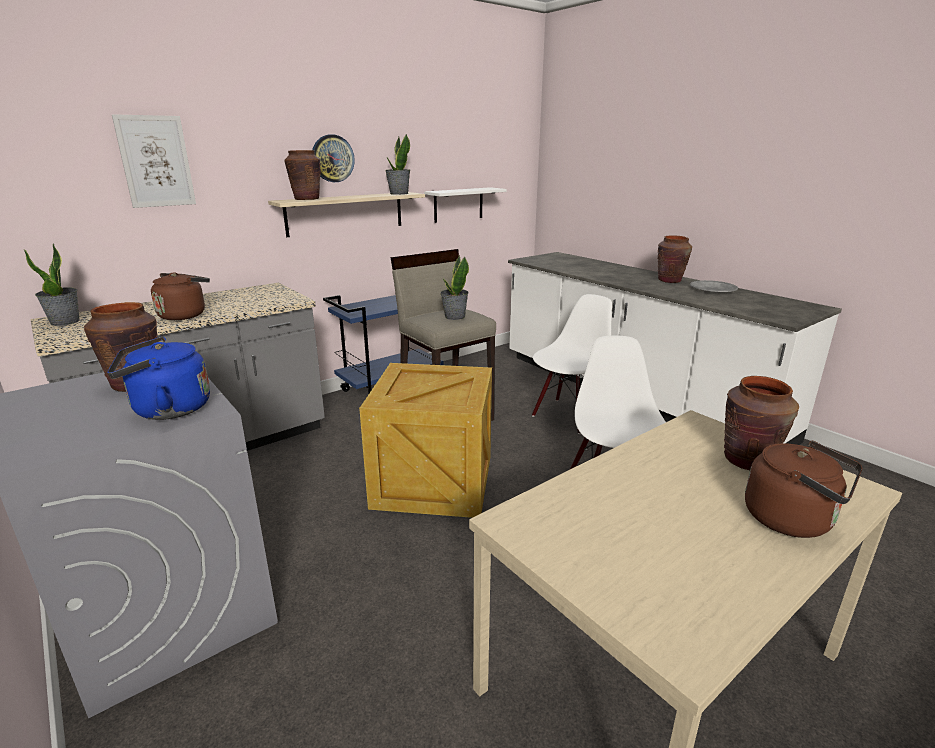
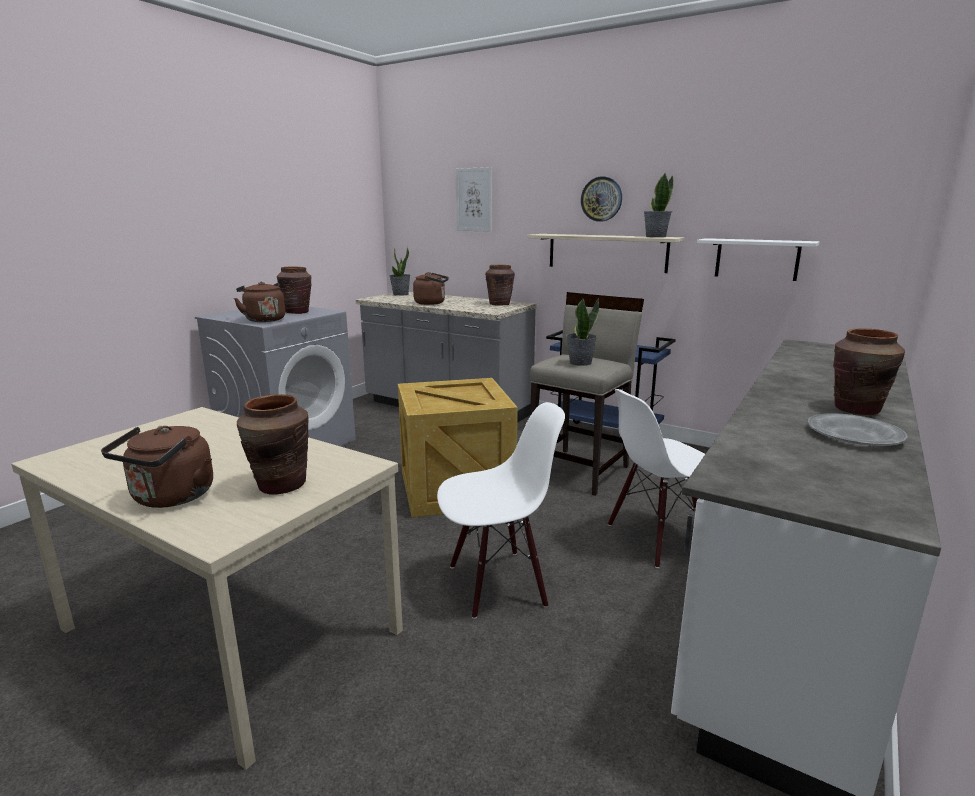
camera: 70 degrees right, 5 degrees down
blue kettle [107,337,210,420] -> brown kettle [234,282,285,322]
brown vase [284,150,321,200] -> brown vase moved to [485,265,515,306]
white chair [532,294,612,434] -> white chair turned 135 degrees clockwise [608,389,705,568]

